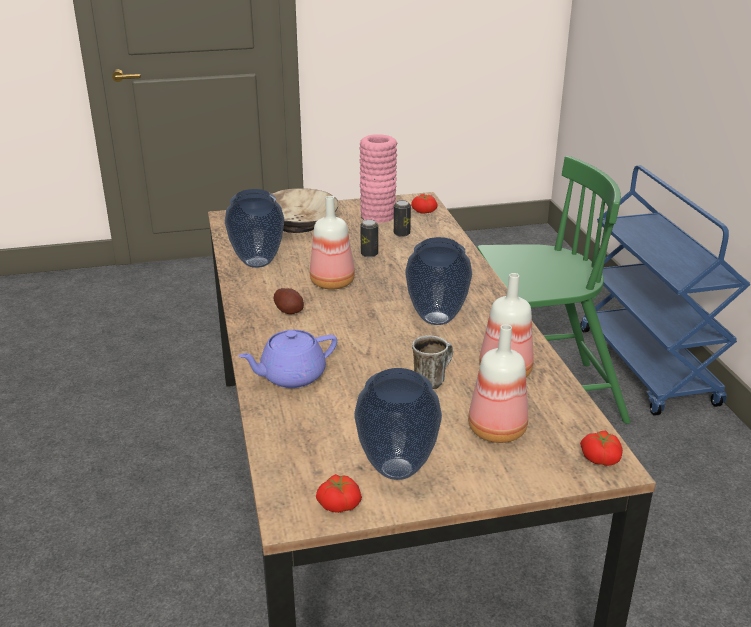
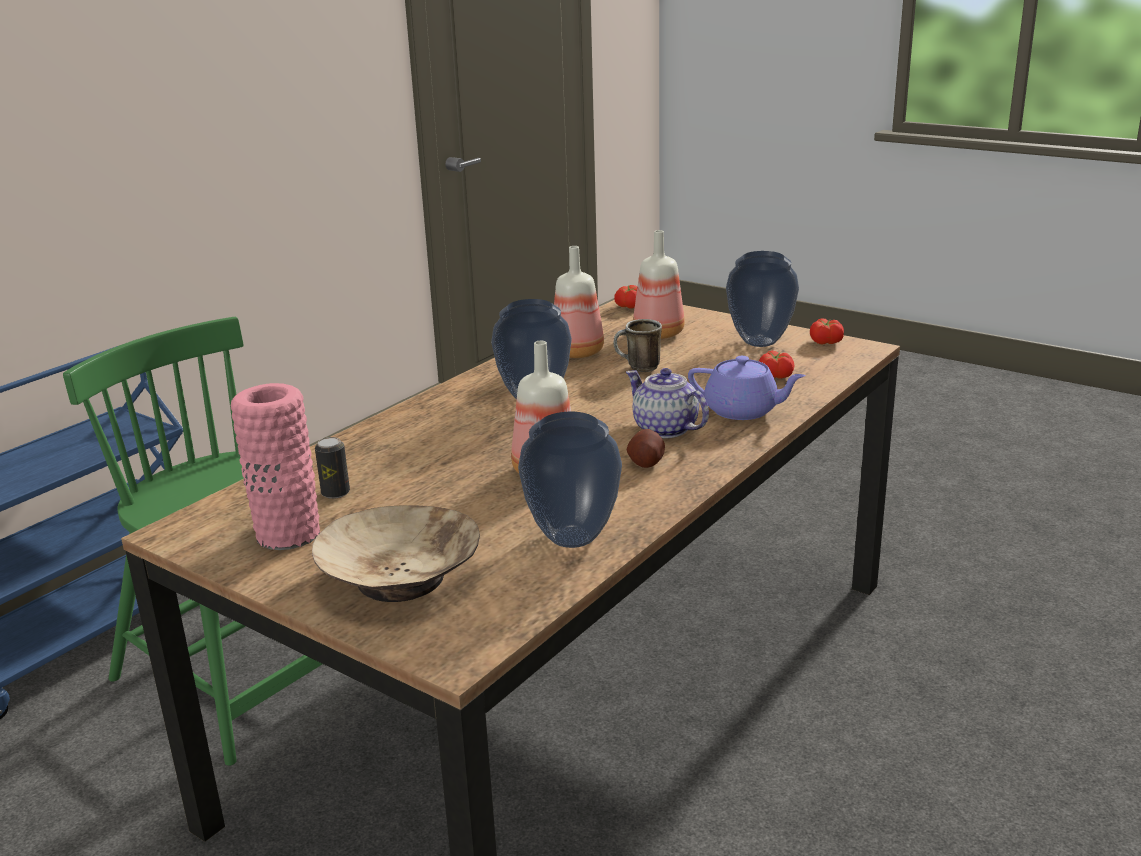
camera: 130 degrees left, 5 degrees down
can [360,219,378,257] -> none
tomato [411,194,438,214] -> tomato moved to [759,351,795,379]
none -> teapot [626,368,709,438]

